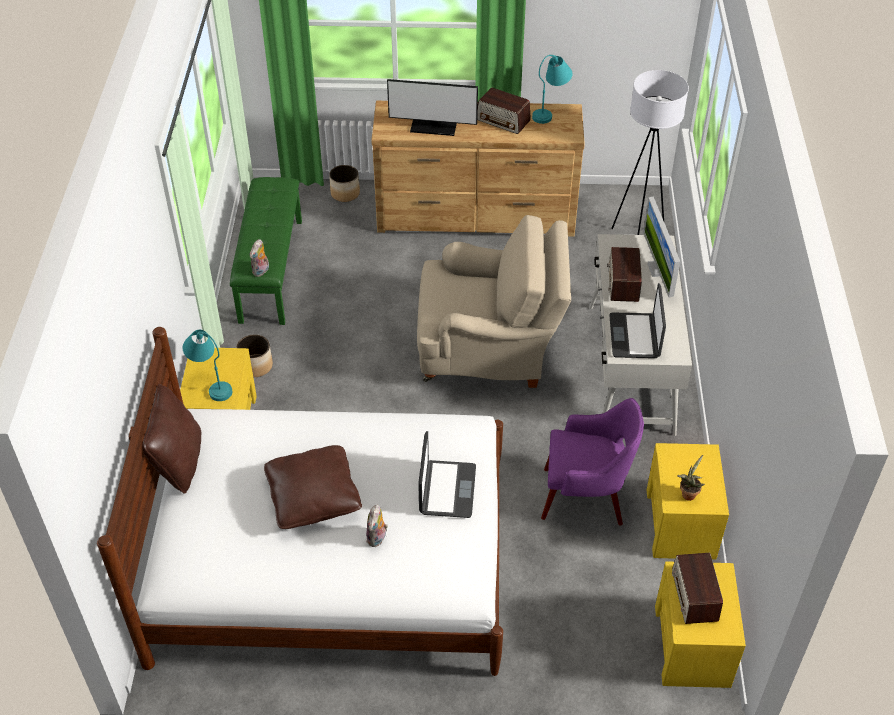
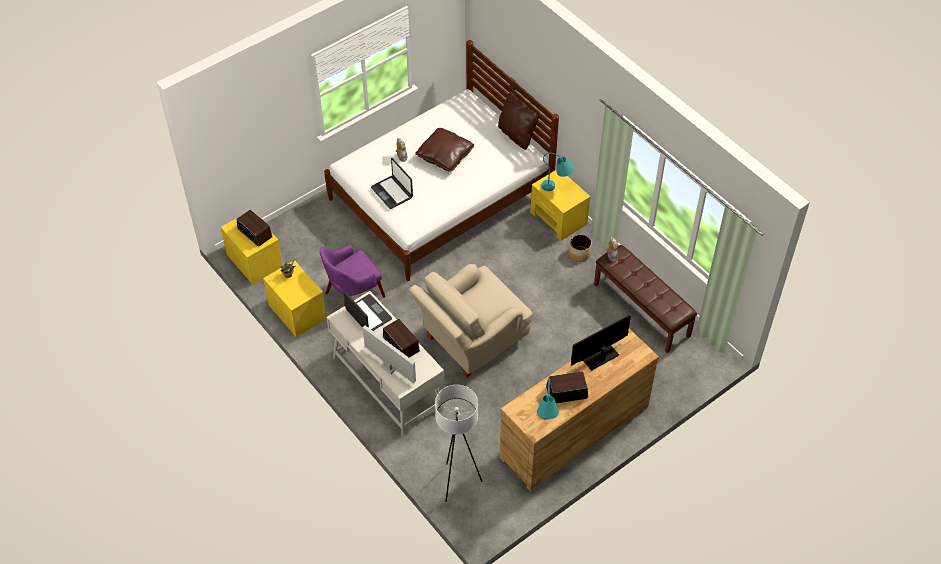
camera: 140 degrees right, 5 degrees up
green bench [230,177,302,325] -> brown bench [594,245,697,353]
planter [329,165,360,202] -> none

